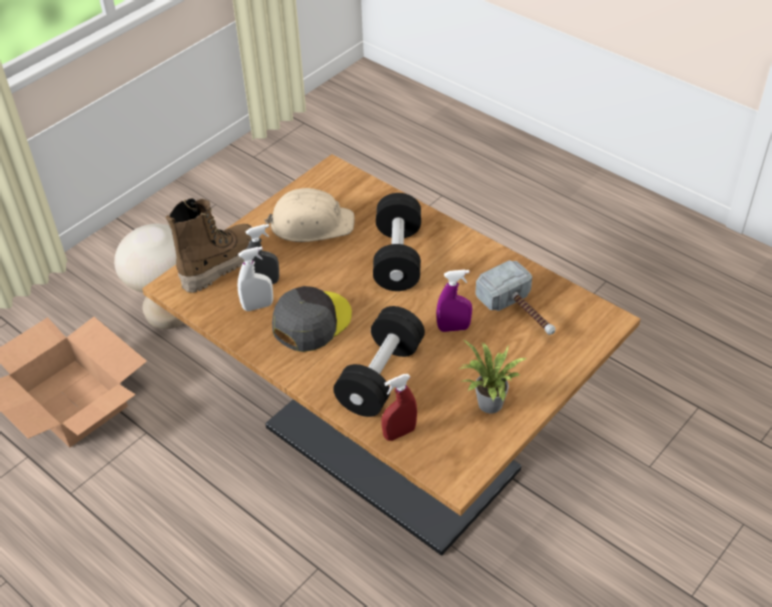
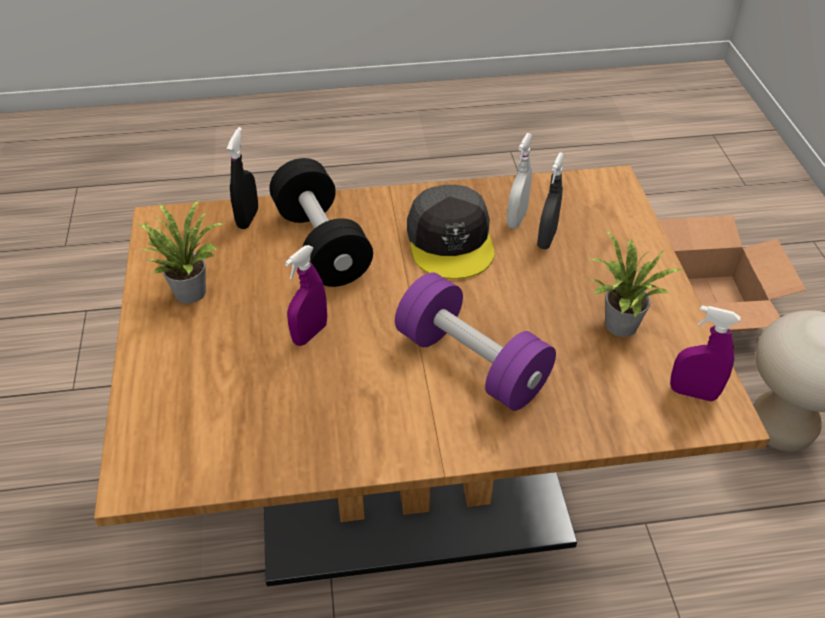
camera: 130 degrees right, 0 degrees up
boot [166,198,252,293] -> none
beige hard hat [264,188,355,242] -> potted plant [587,228,684,337]
black dumbbell [373,193,421,291] -> purple dumbbell [395,272,556,411]
red spray bottle [382,374,417,441] -> black spray bottle [227,127,258,229]
hammer [475,260,556,335] -> none
none -> purple spray bottle [670,305,740,402]

